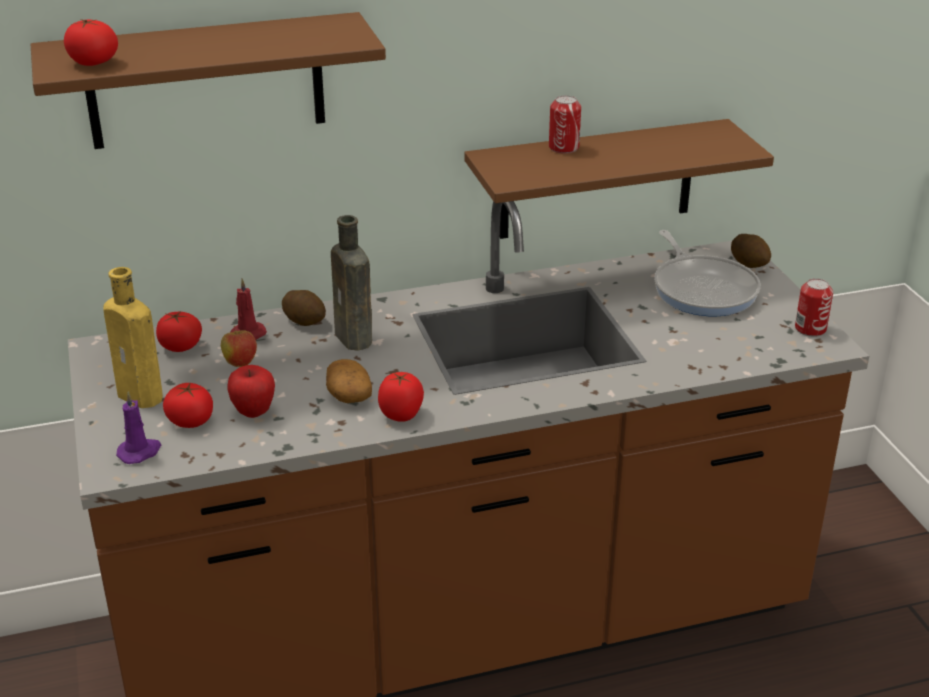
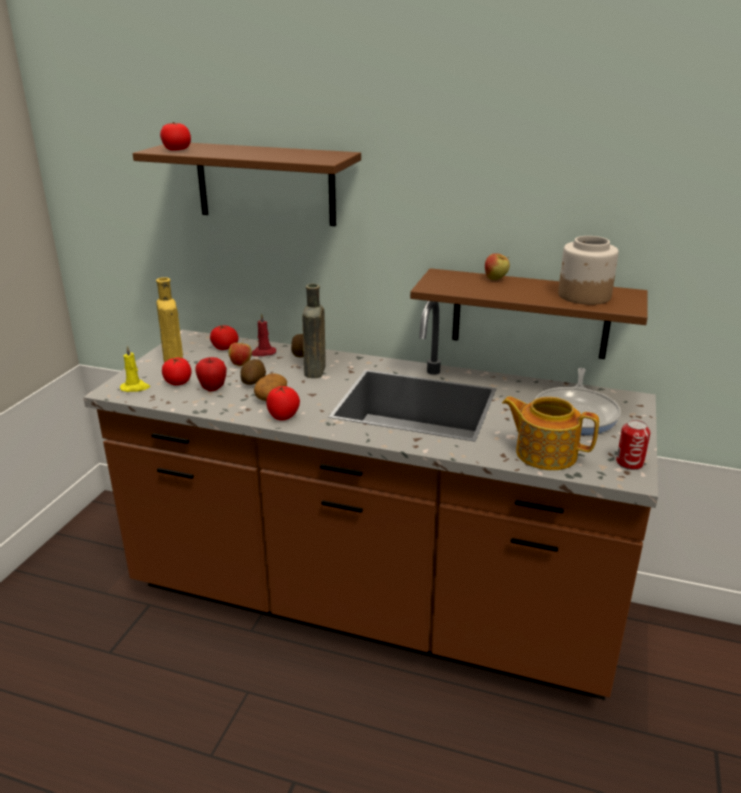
camera: 35 degrees right, 5 degrees down
purple candle [116,391,161,464] -> yellow candle [120,345,150,392]
can [549,95,581,154] -> apple [485,253,510,280]
potato [731,234,771,268] -> potato moved to [240,359,266,385]
none -> teapot [502,396,599,470]
none -> jar [558,236,619,305]

